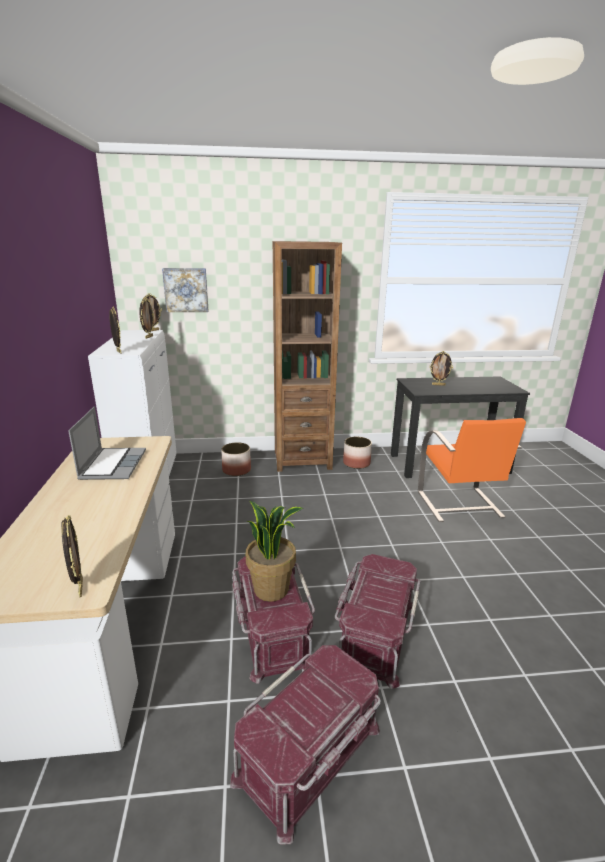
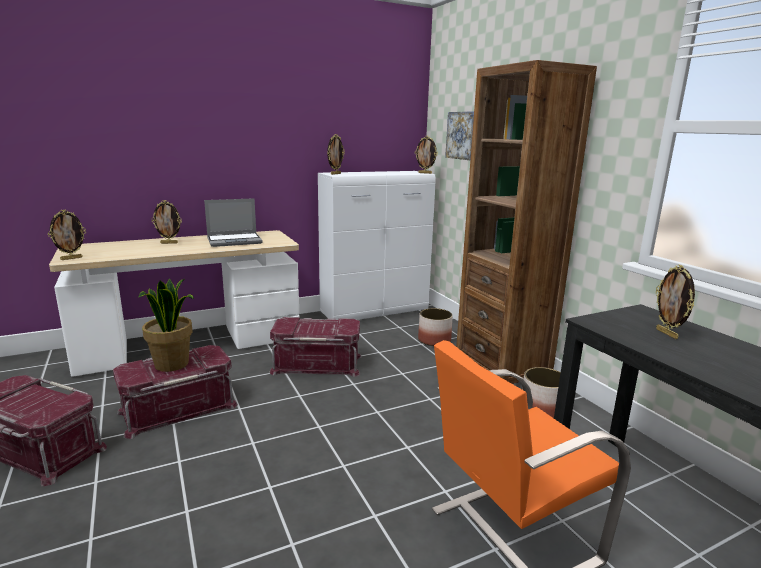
camera: 70 degrees right, 5 degrees down
picture frame [139,297,154,339] -> picture frame moved to [151,200,182,244]
red storage box [335,554,420,689] -> red storage box moved to [269,317,361,377]

